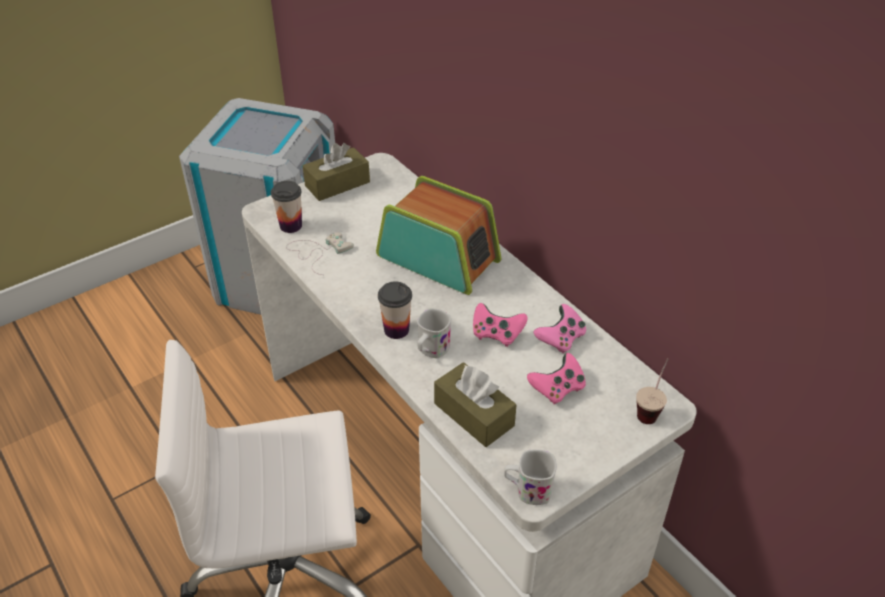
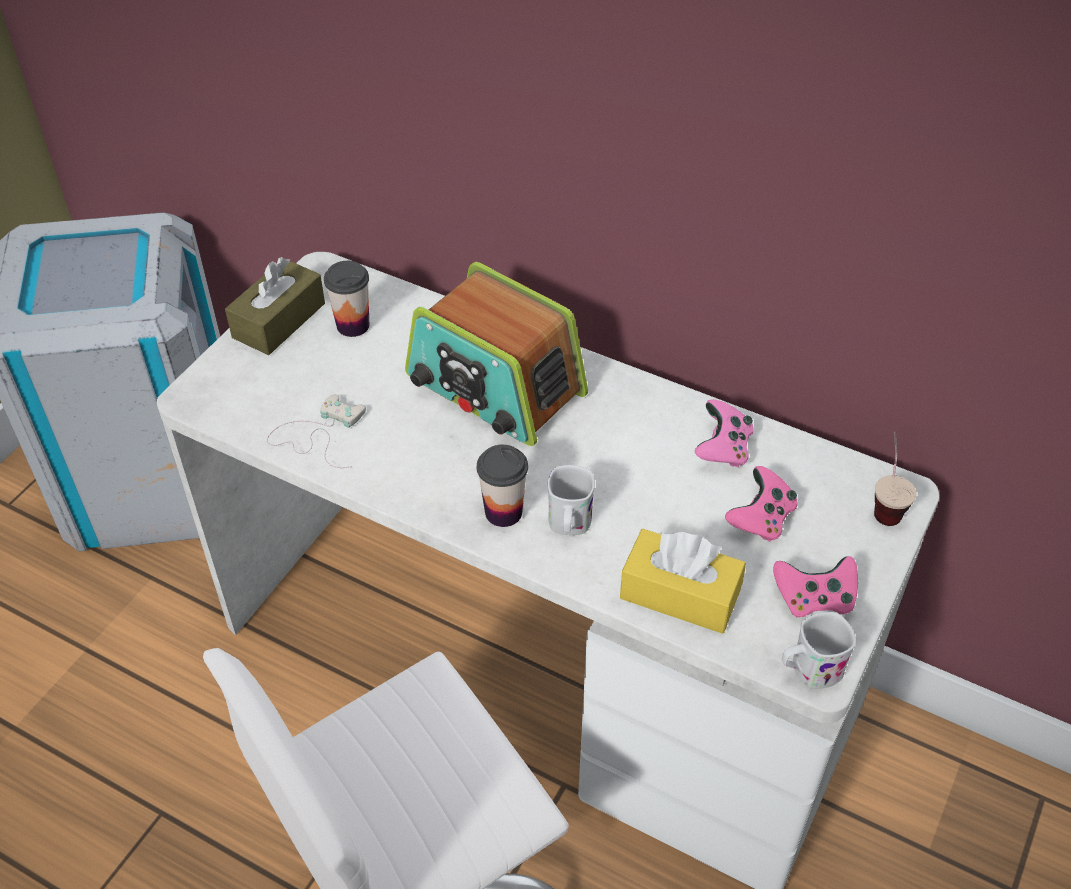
camera: 25 degrees left, 5 degrees up
cup [271,181,302,233] -> cup moved to [324,261,369,337]
radio [376,176,502,295] -> radio turned 150 degrees counterclockwise [405,262,588,446]
brown tissue box [434,362,516,447] -> yellow tissue box [620,529,746,634]
pink game controller [473,303,528,347] -> pink game controller moved to [773,556,858,617]

